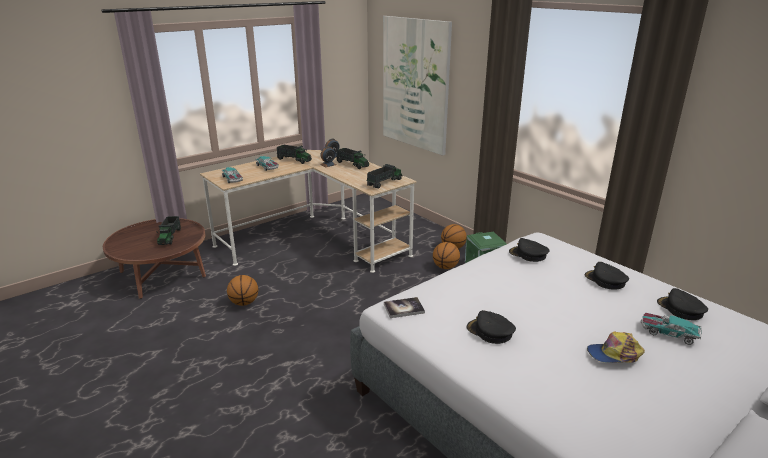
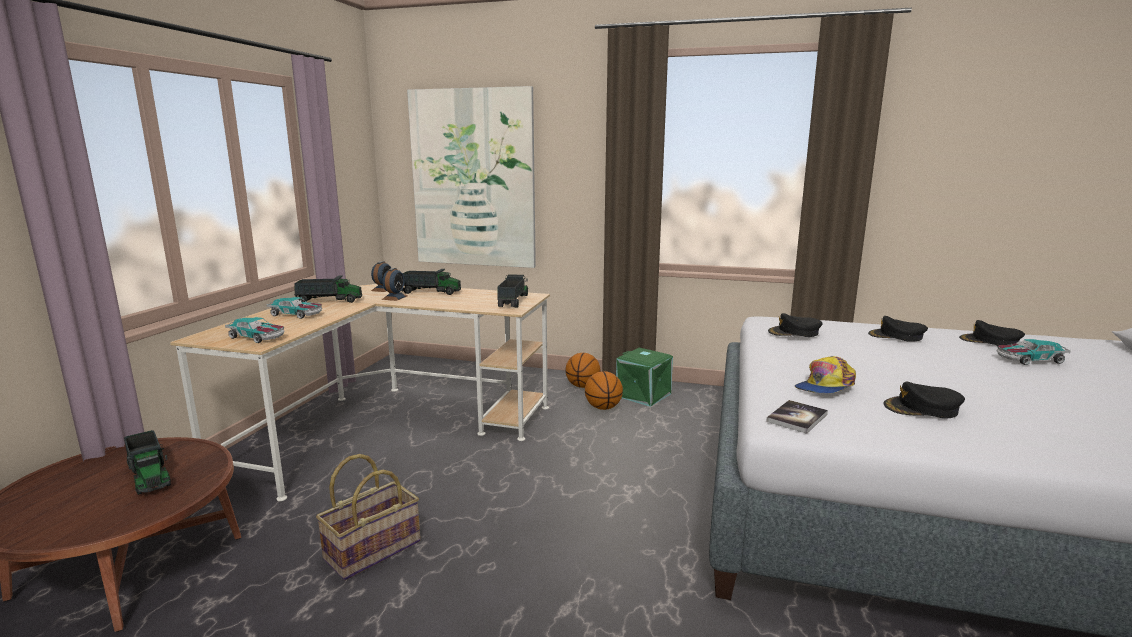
camera: 35 degrees left, 10 degrees down
basketball [227,275,258,306] -> basket [316,454,421,580]
cap [587,332,645,363] -> cap moved to [795,356,856,394]

